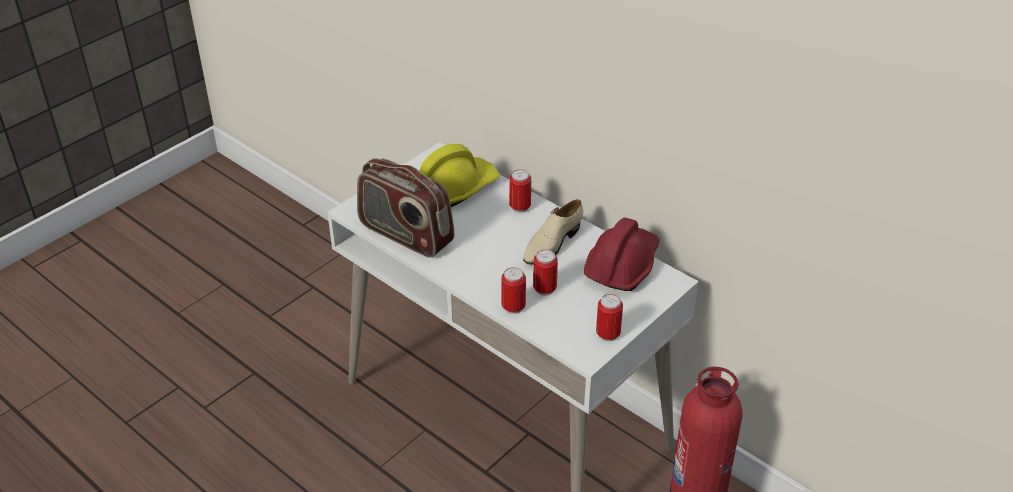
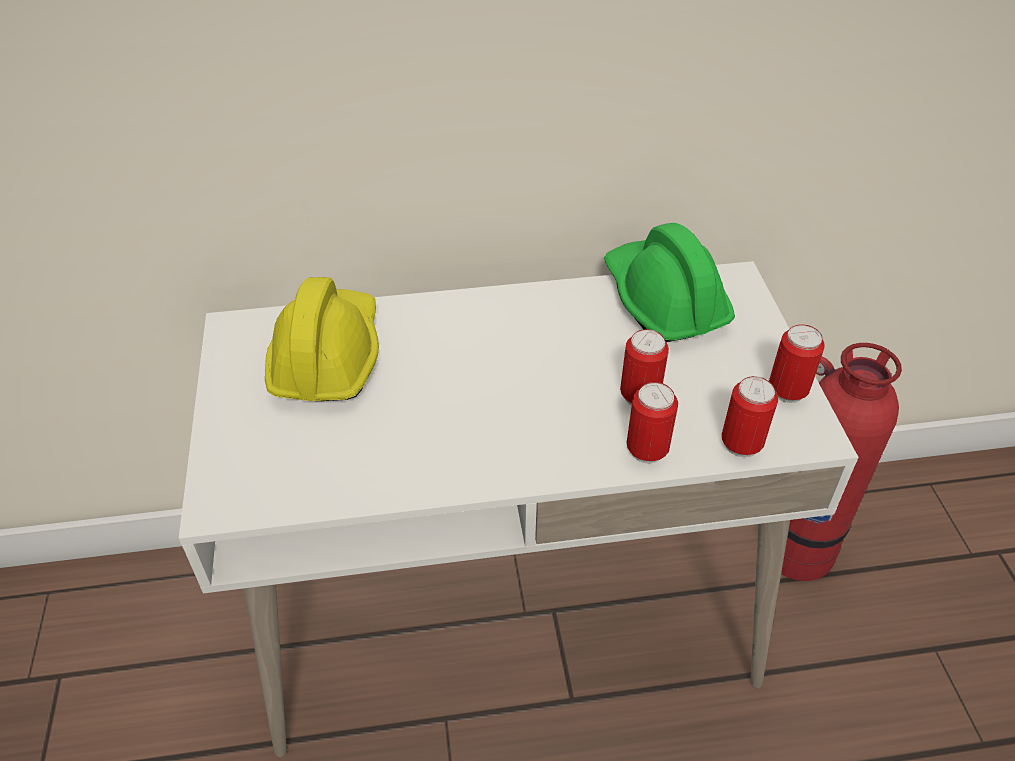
camera: 50 degrees left, 5 degrees up
radio [357,158,454,258] -> none
can [509,169,531,213] -> can moved to [722,376,778,457]
beige shoe [523,199,583,265] -> none
red hard hat [584,218,660,291] -> green hard hat [604,223,735,342]

